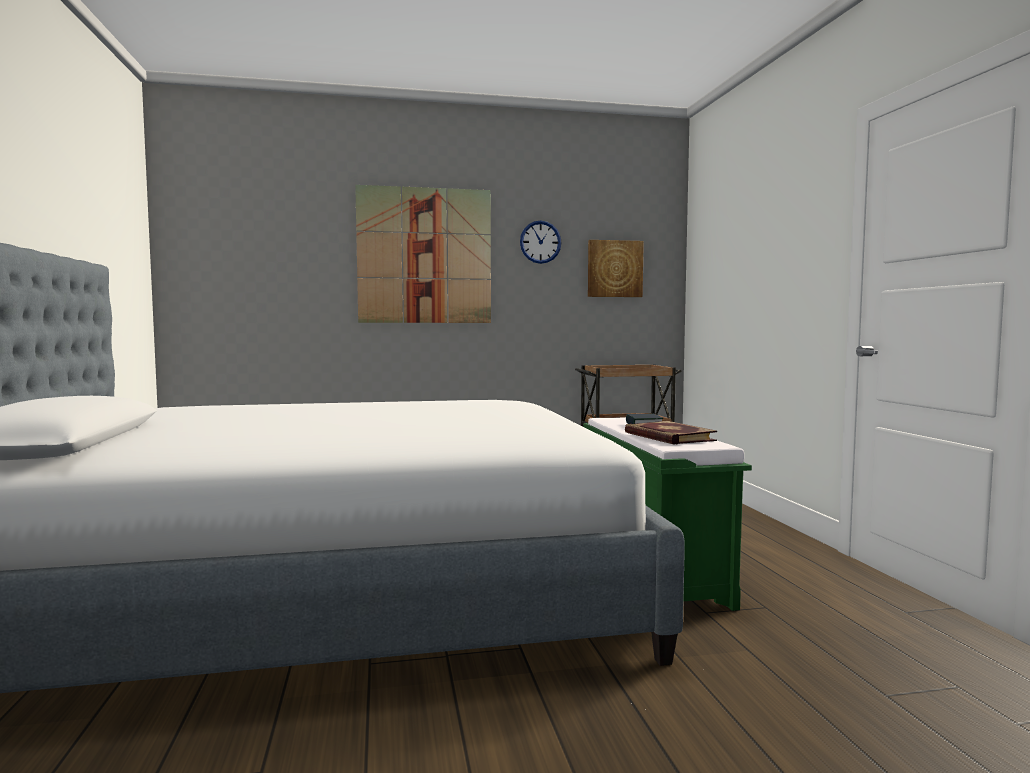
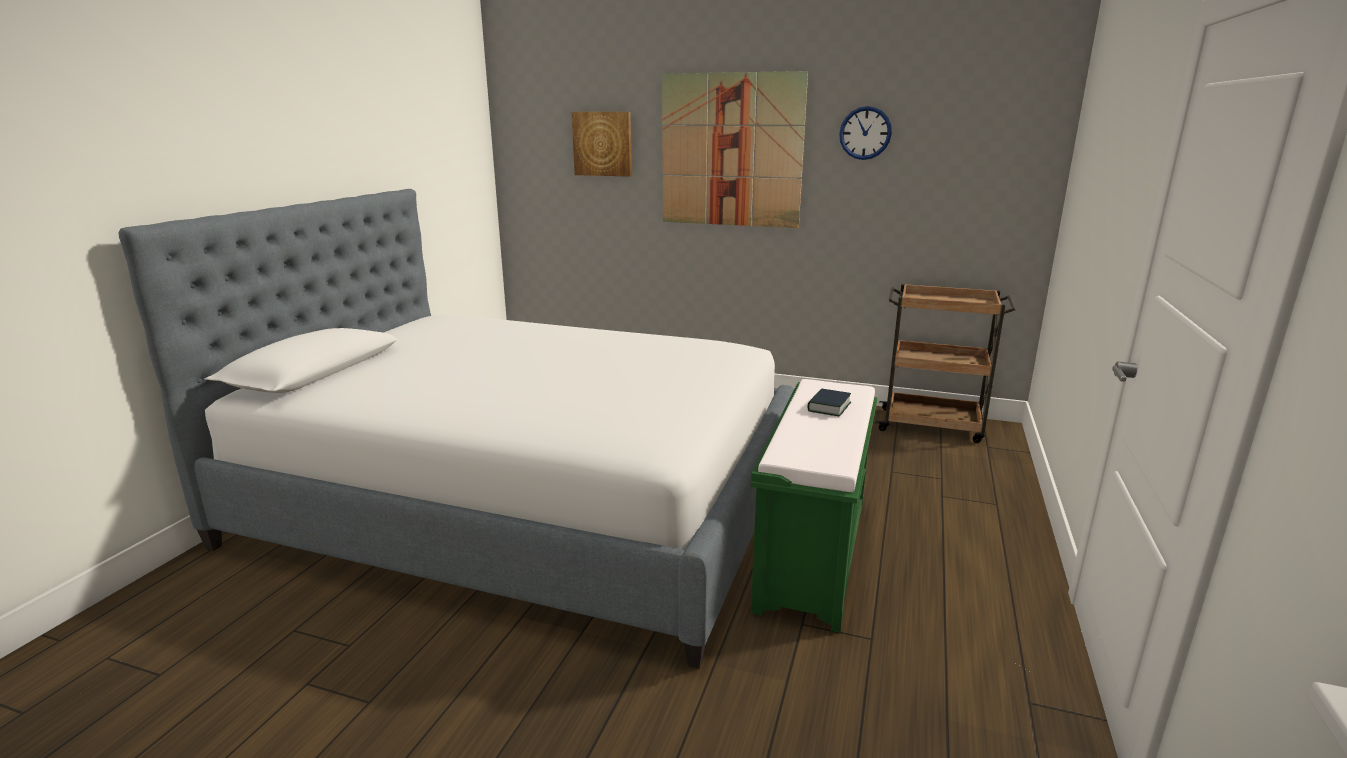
camera: 30 degrees right, 15 degrees up
picture [588,240,644,297] -> picture moved to [572,112,632,177]
book [625,421,717,445] -> none

